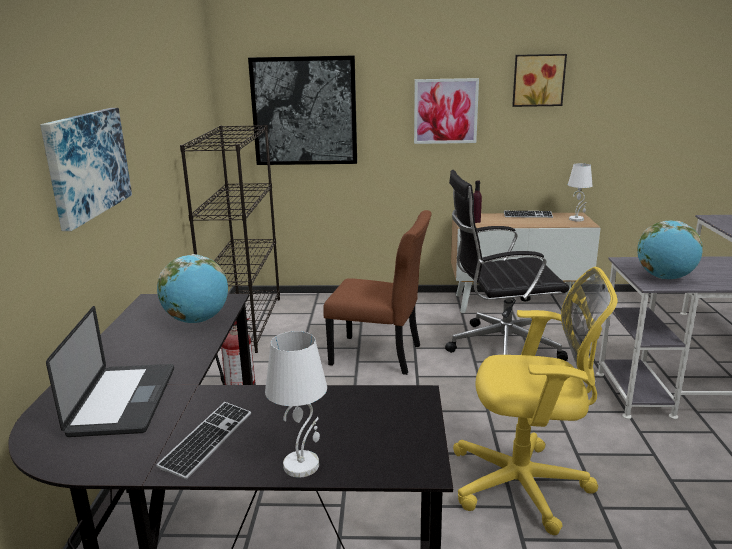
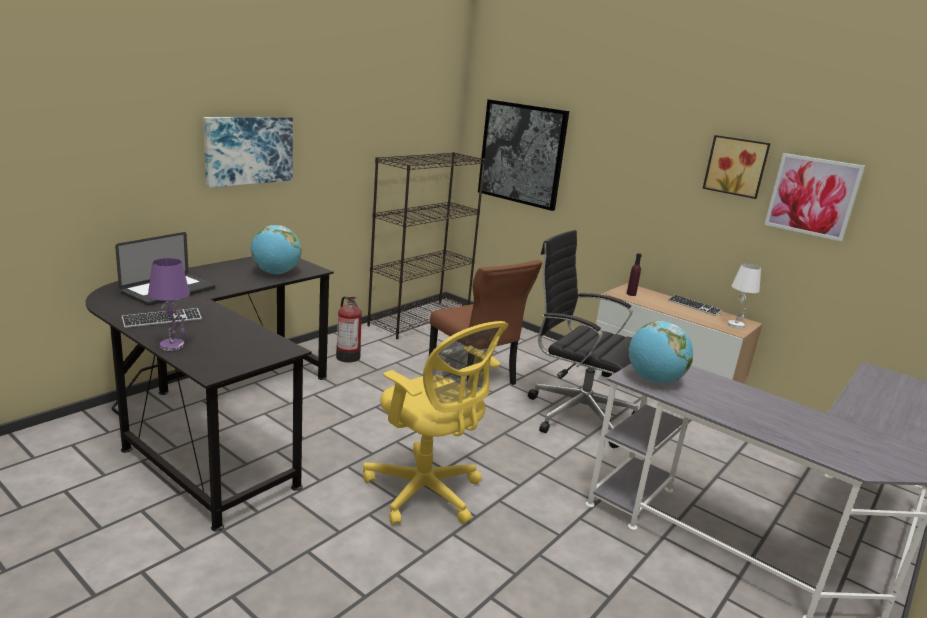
camera: 35 degrees right, 0 degrees up
white table lamp [265,331,327,477] -> purple table lamp [148,258,190,351]
picture [414,78,479,144] -> picture moved to [764,153,865,241]

